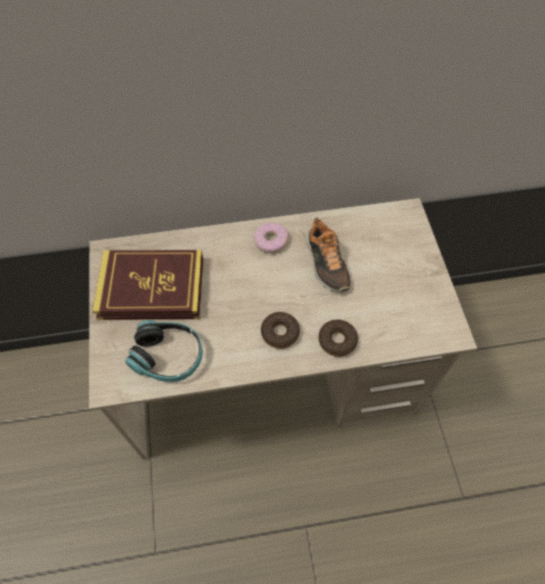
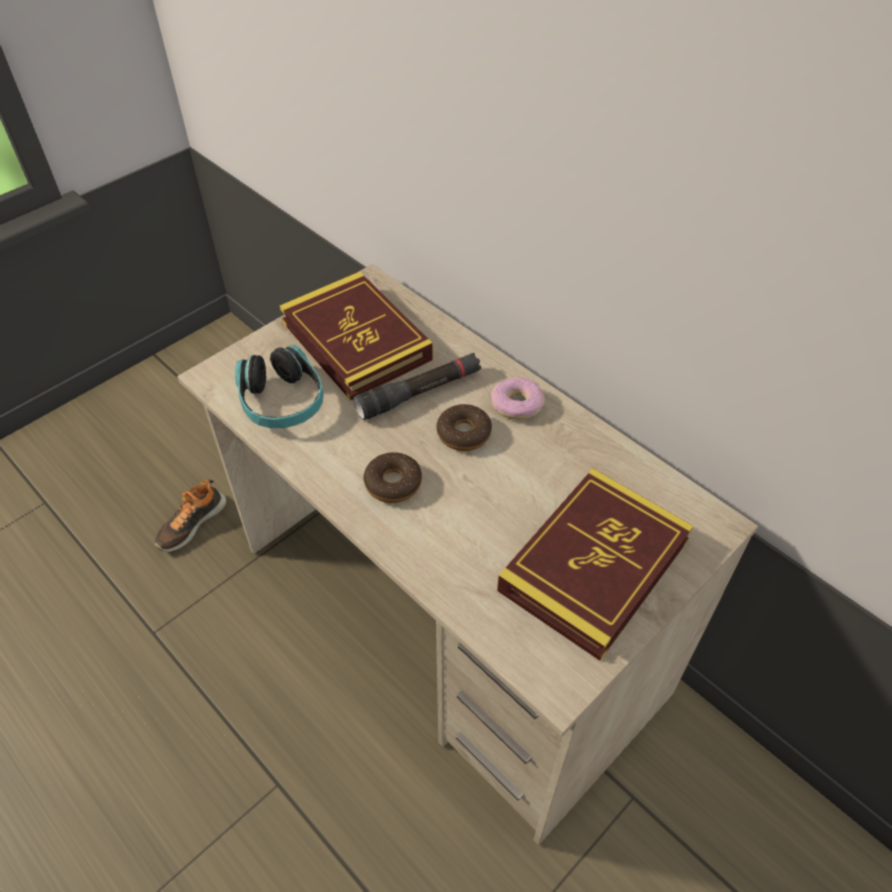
camera: 55 degrees right, 10 degrees down
shoe [306,217,351,292] -> shoe moved to [155,479,227,552]
donut [318,320,358,357] -> donut moved to [437,404,492,451]
none -> black flashlight [353,353,481,420]
none -> book [497,468,693,661]

